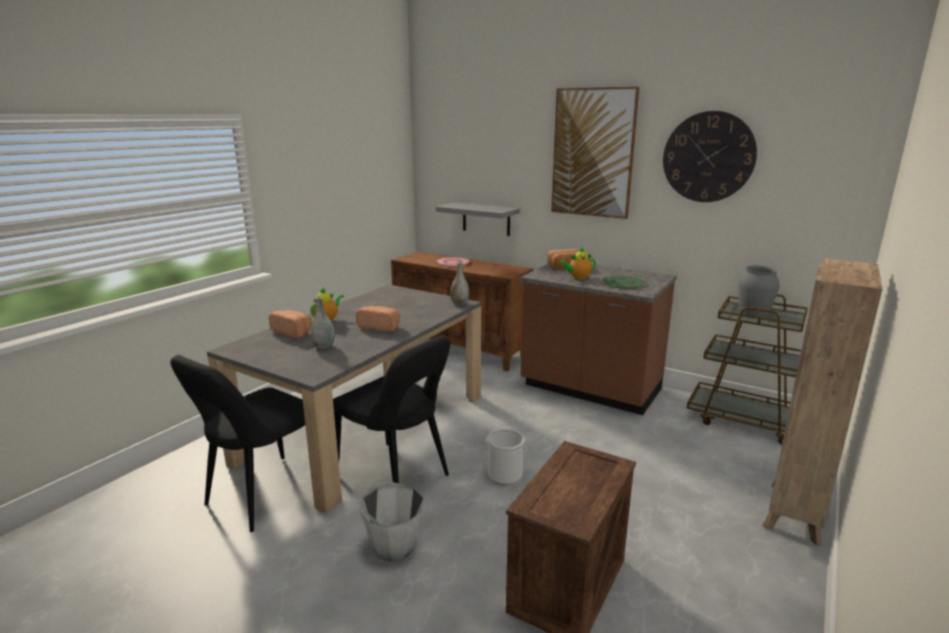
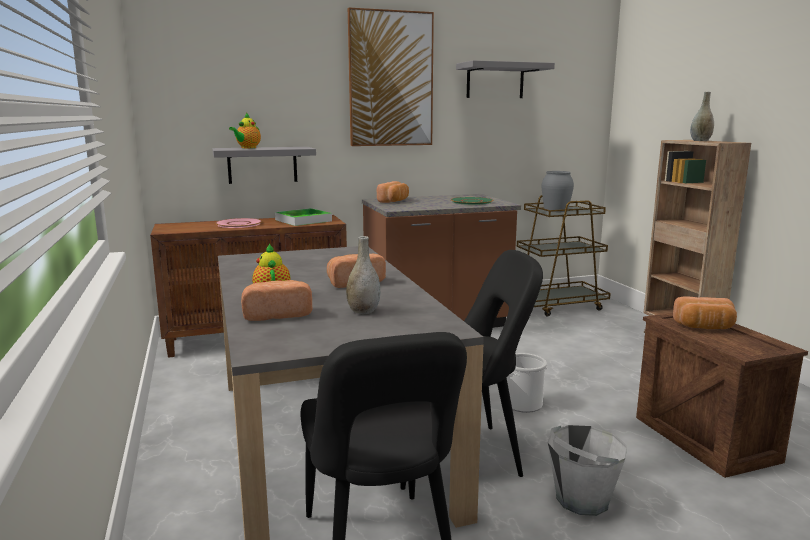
camera: 50 degrees left, 5 degrees down
grey vase [450,262,469,305] -> grey vase moved to [690,92,714,141]
teapot [559,247,596,280] -> teapot moved to [229,113,261,148]
wall clock [663,111,757,202] -> grey shelf [456,60,555,98]
none -> tray [275,208,332,226]
none -> bread [673,296,737,329]

